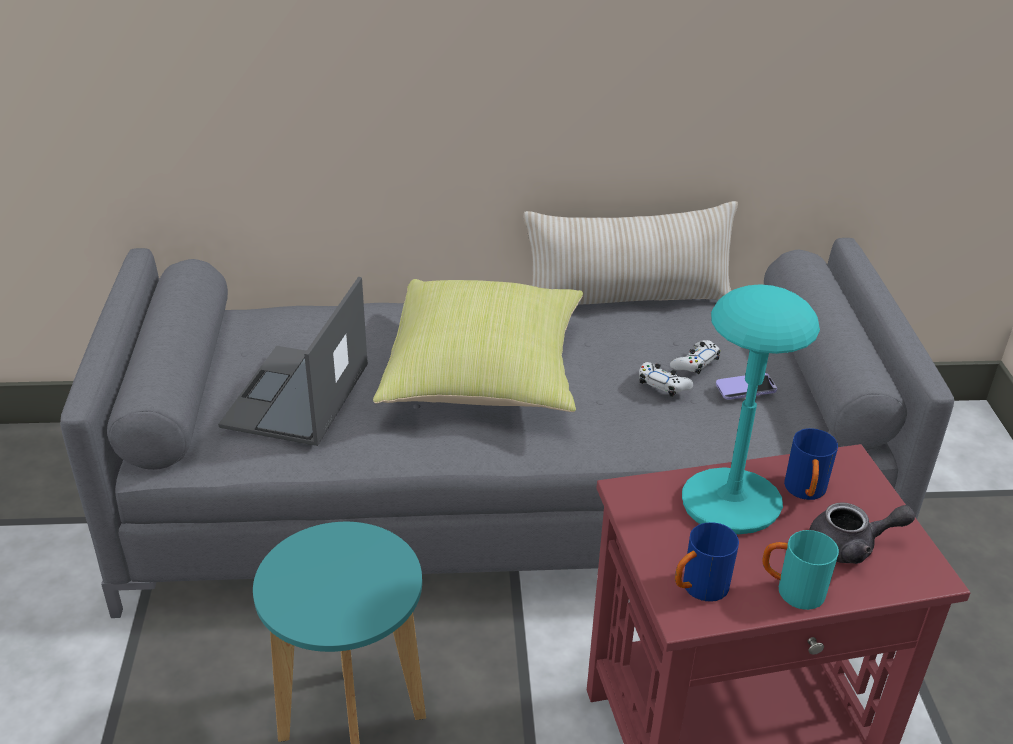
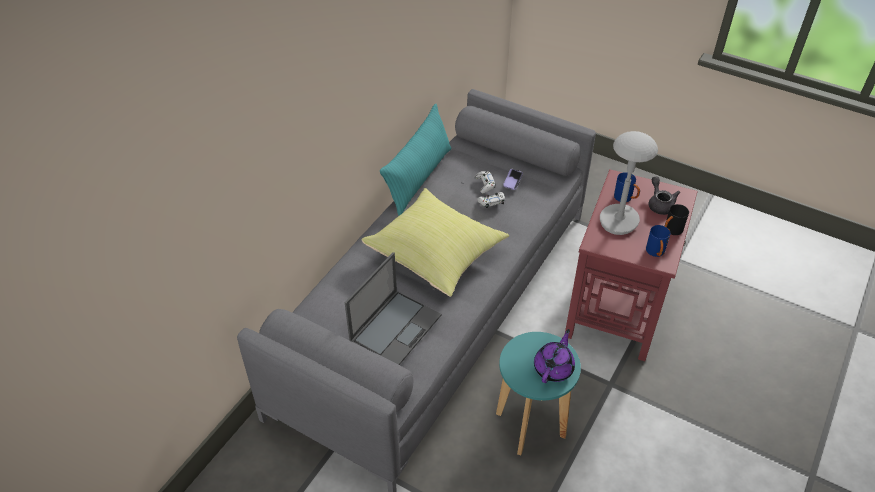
camera: 55 degrees left, 10 degrees up
laptop [218,277,368,446] -> laptop turned 105 degrees counterclockwise [345,252,441,365]
beige pillow [523,201,738,305] -> turquoise pillow [380,103,452,216]
turquoise table lamp [682,284,820,534] -> grey table lamp [600,131,658,235]
turquoise mug [762,530,839,610] -> black mug [665,204,689,235]
grey teapot [809,502,915,564] -> grey teapot turned 45 degrees counterclockwise [649,177,680,215]
none -> purple teapot [534,329,575,383]

